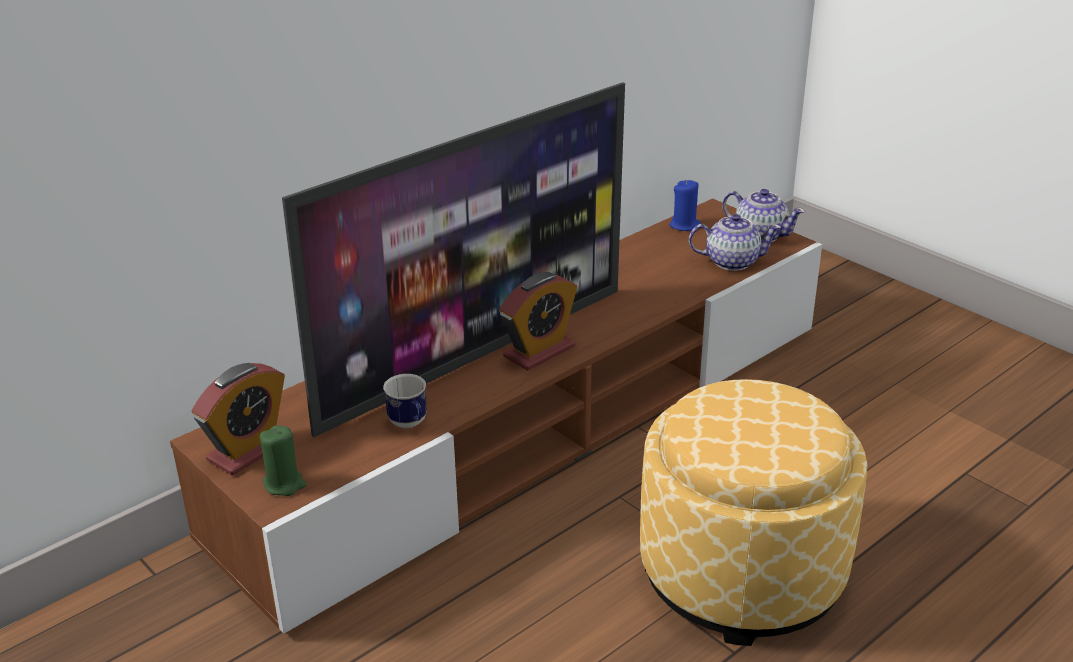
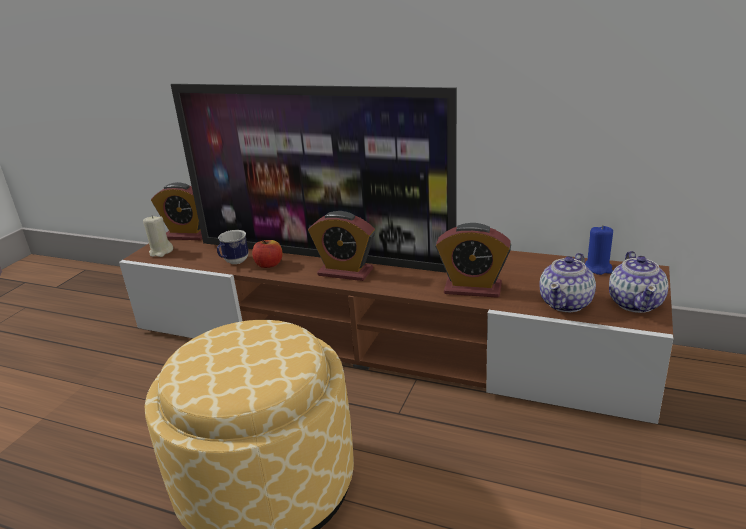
camera: 65 degrees right, 5 degrees down
green candle [260,425,307,496] -> beige candle [143,215,173,257]
teapot [689,214,781,271] -> teapot turned 60 degrees clockwise [539,253,596,312]
none -> apple [252,240,283,268]
none -> alarm clock [436,223,511,298]

